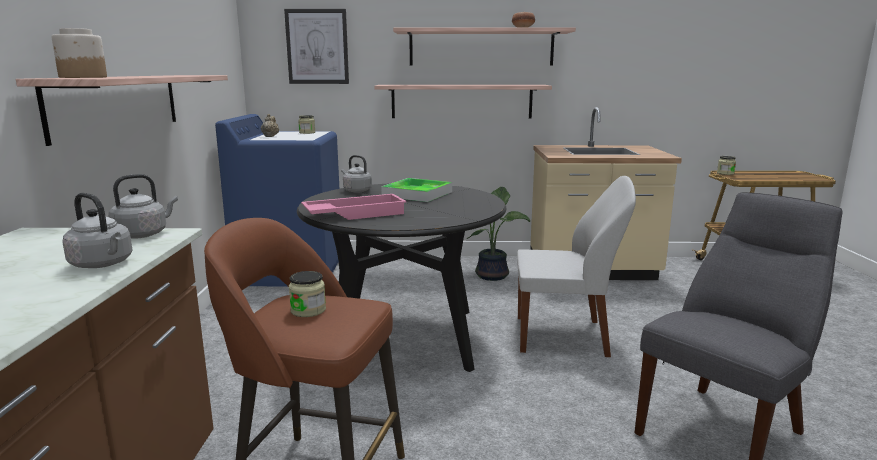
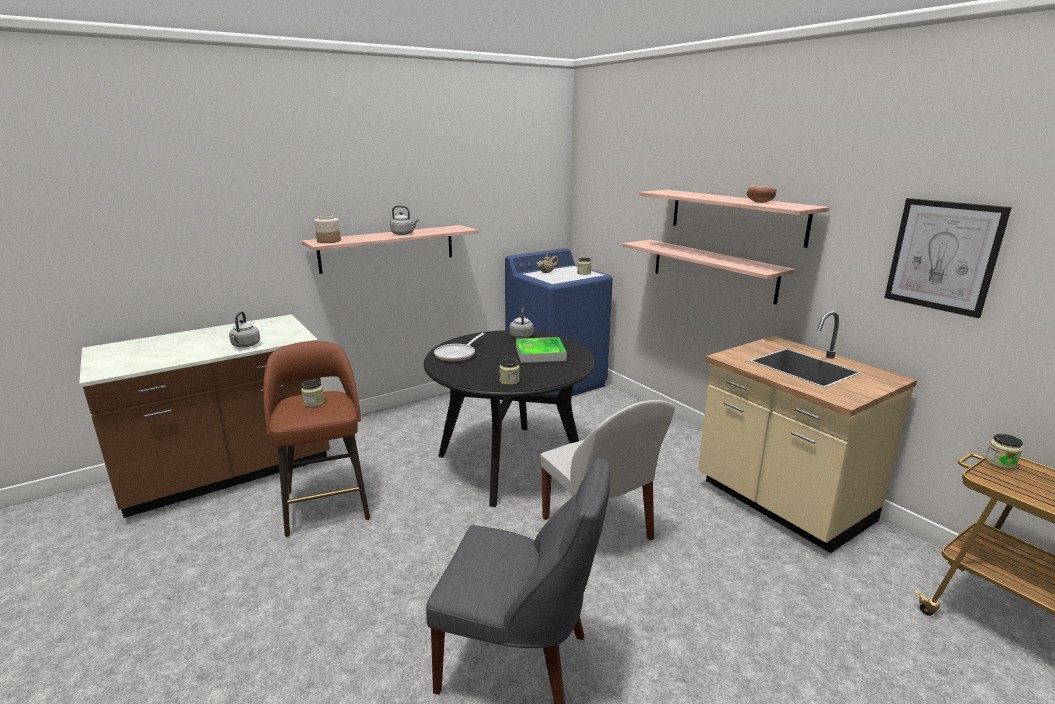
camera: 55 degrees right, 5 degrees up
grey kettle [108,174,178,239] -> grey kettle moved to [390,205,419,235]
picture [284,9,349,84] -> picture moved to [884,198,1012,318]
pink tray [301,194,406,220] -> frying pan [434,333,484,362]
potted plant [467,187,530,281] -> none
none -> jar [499,358,520,385]

